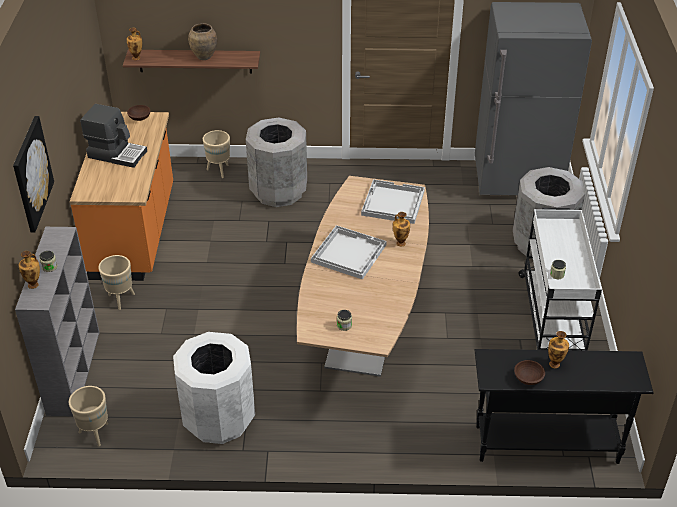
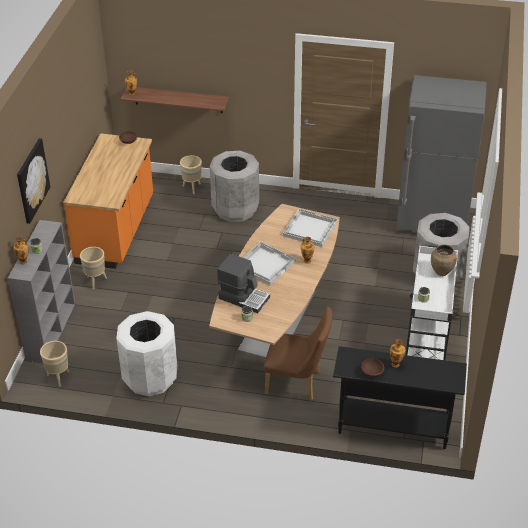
camera: 10 degrees right, 0 degrees up
coffee machine [80,104,147,168] -> coffee machine moved to [217,254,270,313]
brown vase [188,23,217,60] -> brown vase moved to [431,244,457,276]
none -> brown chair [264,307,332,400]

